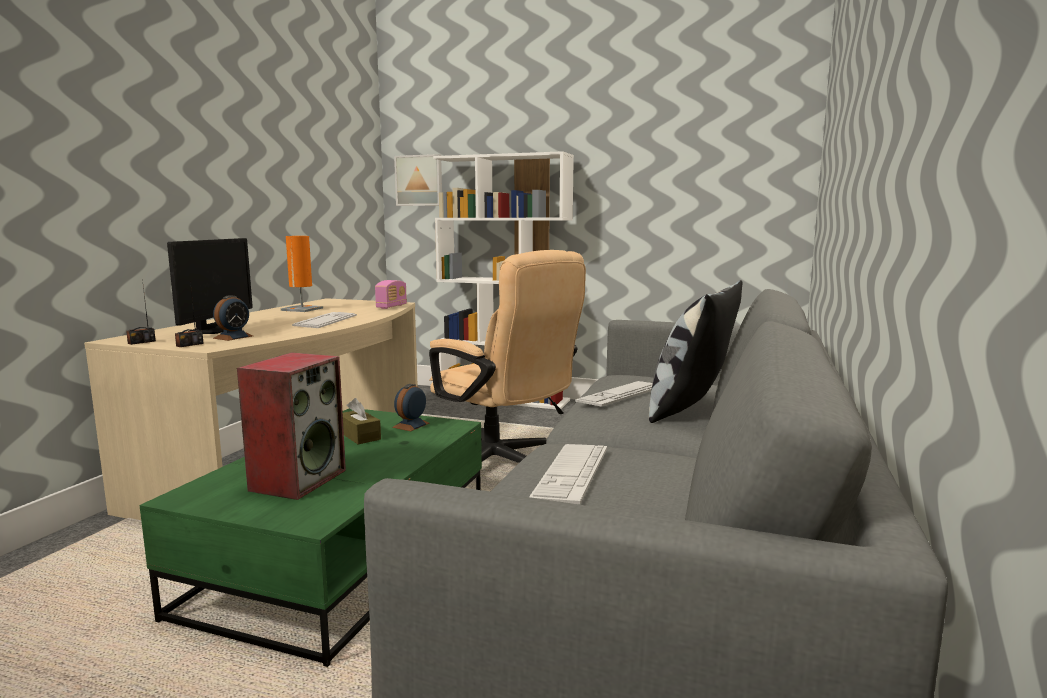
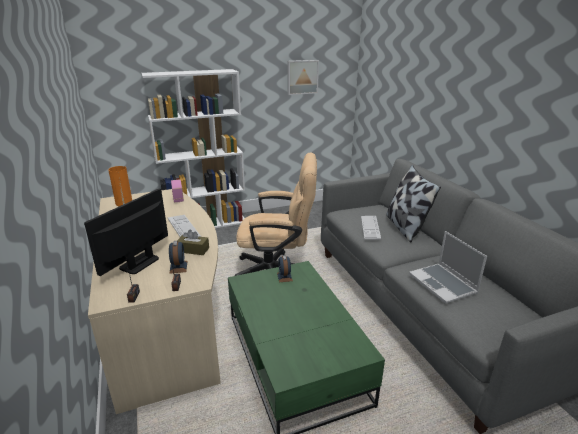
camera: 40 degrees left, 15 degrees up
monitor [167,238,253,334] -> monitor turned 120 degrees counterclockwise [84,189,168,276]
speaker [237,352,346,500] -> none
brown tissue box [343,398,381,445] -> brown tissue box moved to [177,229,209,255]
picture [394,154,442,206] -> picture moved to [287,60,319,95]
keyboard [529,444,607,504] -> laptop [409,231,487,303]

